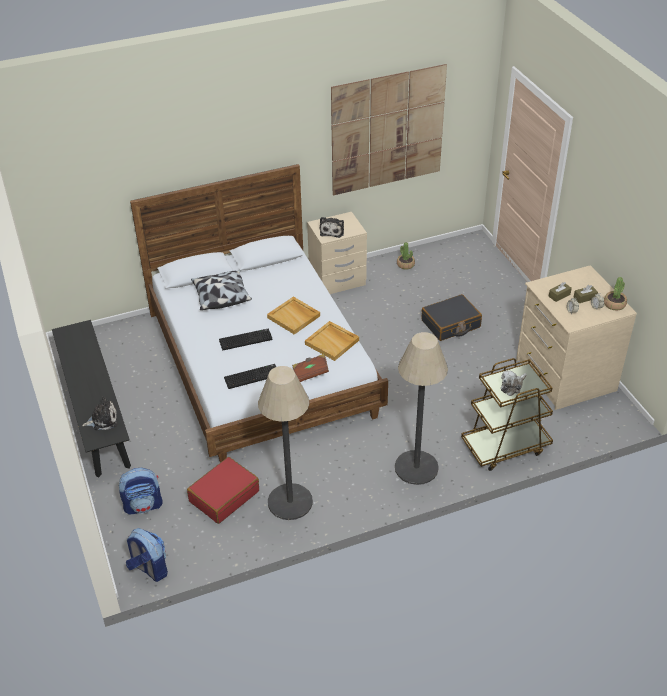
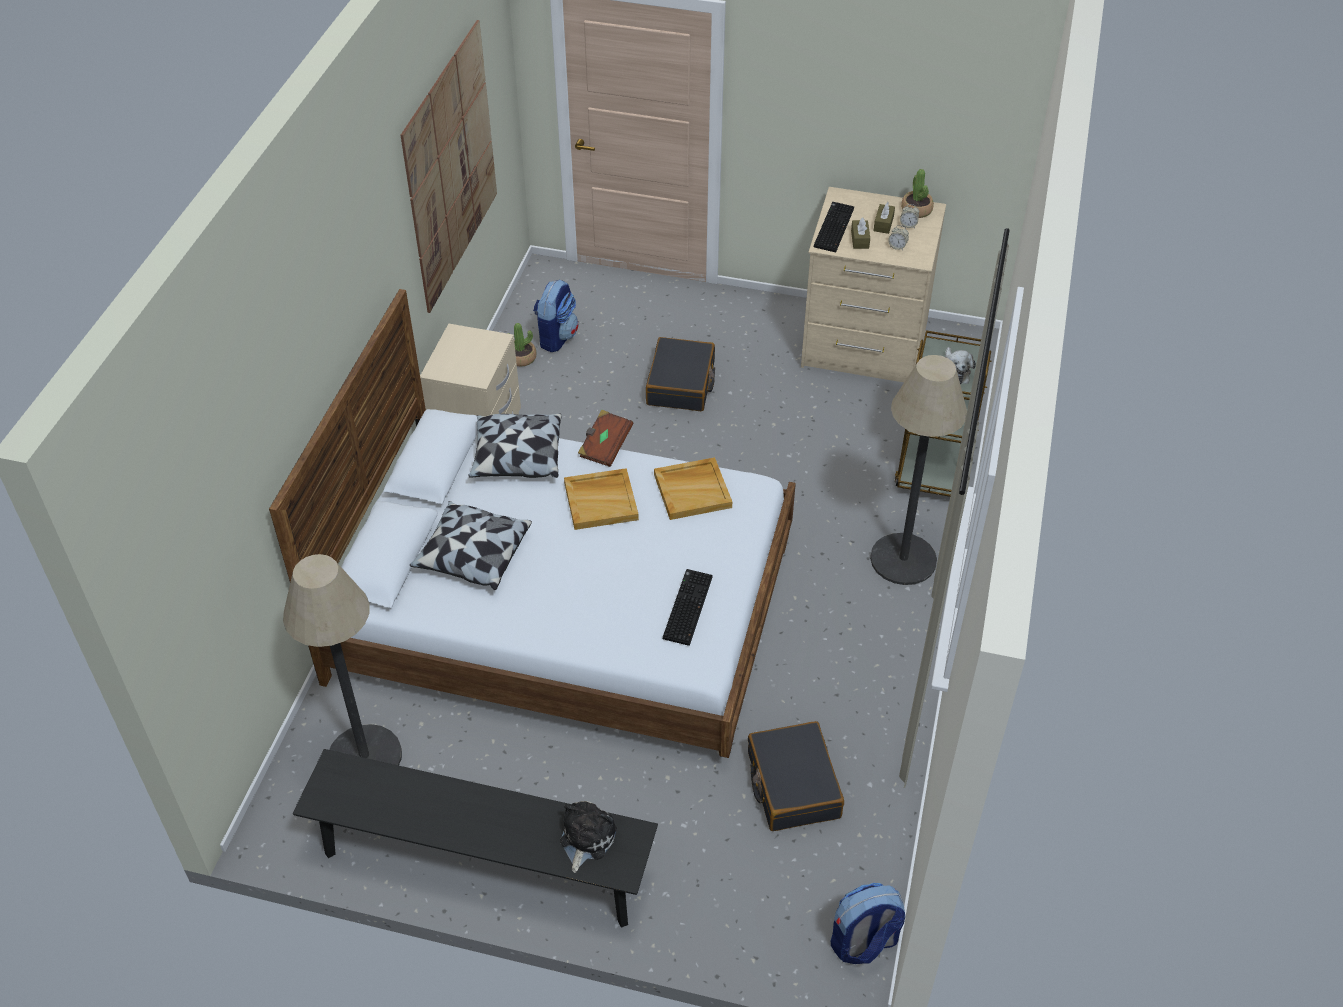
camera: 55 degrees left, 5 degrees up
backpack [119,468,163,514] -> backpack moved to [533,280,578,352]
red suitcase [187,457,259,524] -> black suitcase [748,721,844,831]
keyboard [219,328,272,350] -> keyboard moved to [814,202,854,252]
floor lamp [258,366,313,520] -> floor lamp moved to [283,554,402,765]
brown book [292,354,329,382] -> brown book moved to [578,410,633,467]
plush toy [320,217,344,238] -> none
none -> pillow [468,413,562,478]

